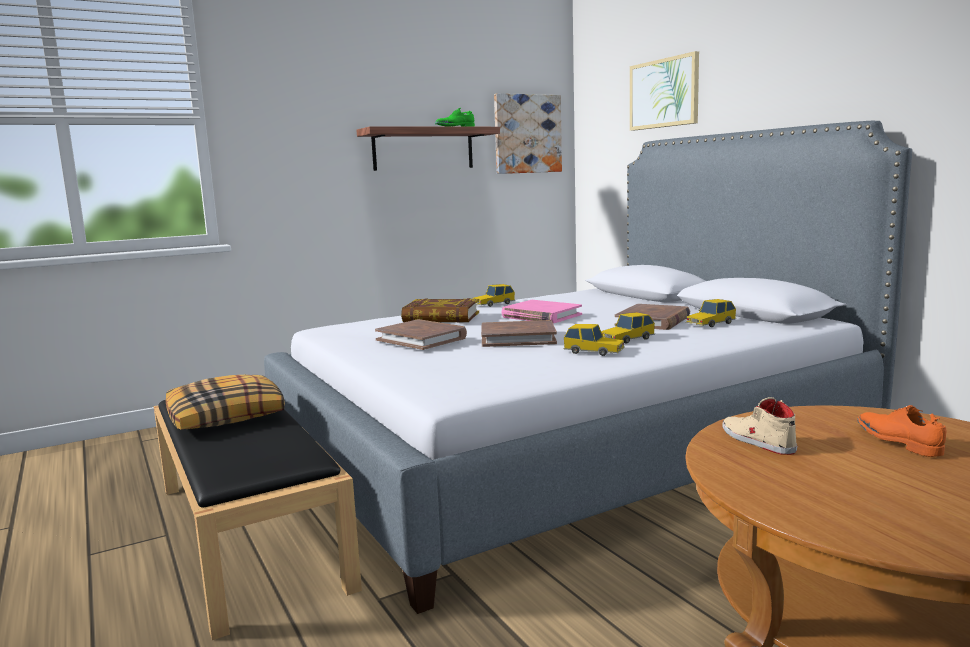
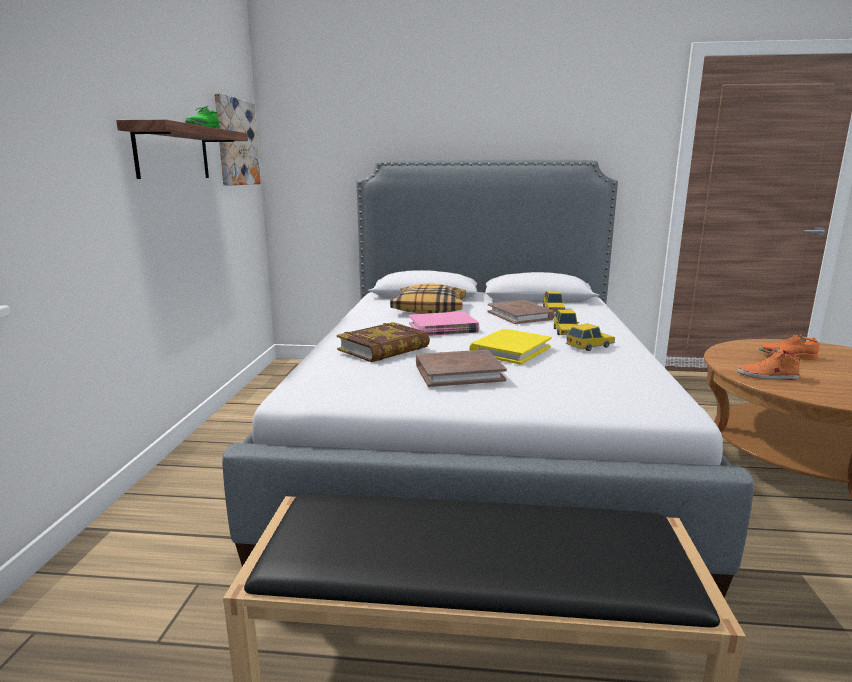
camera: 55 degrees left, 5 degrees up
pillow [166,375,285,430] -> pillow moved to [390,284,466,314]
toy car [473,284,515,307] -> none
brown book [481,320,557,347] -> yellow book [469,329,552,365]
picture [630,51,699,131] -> none
beige shoe [722,397,798,455] -> orange shoe [737,347,800,380]

